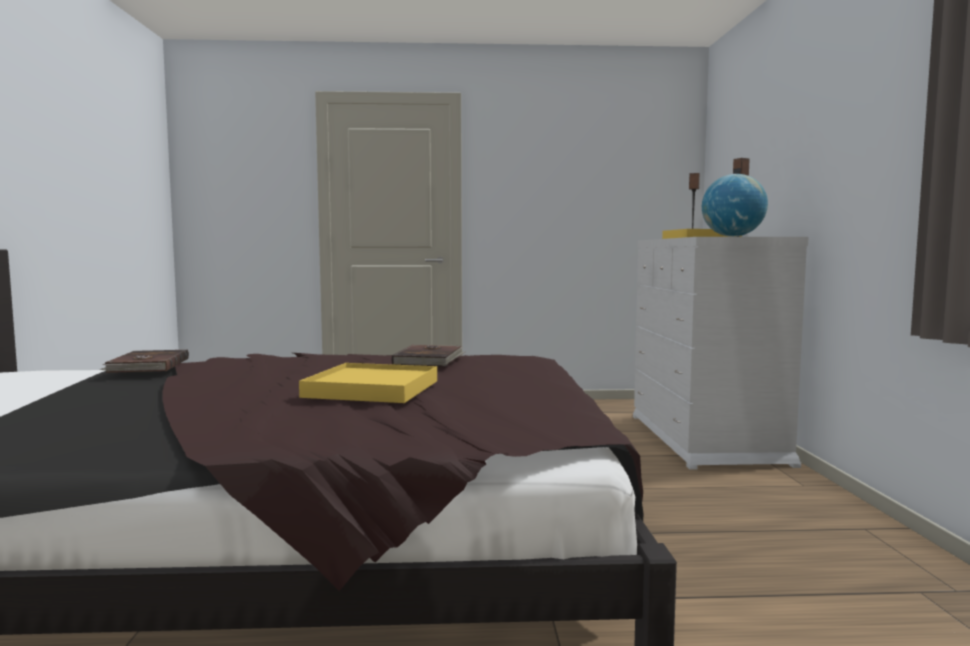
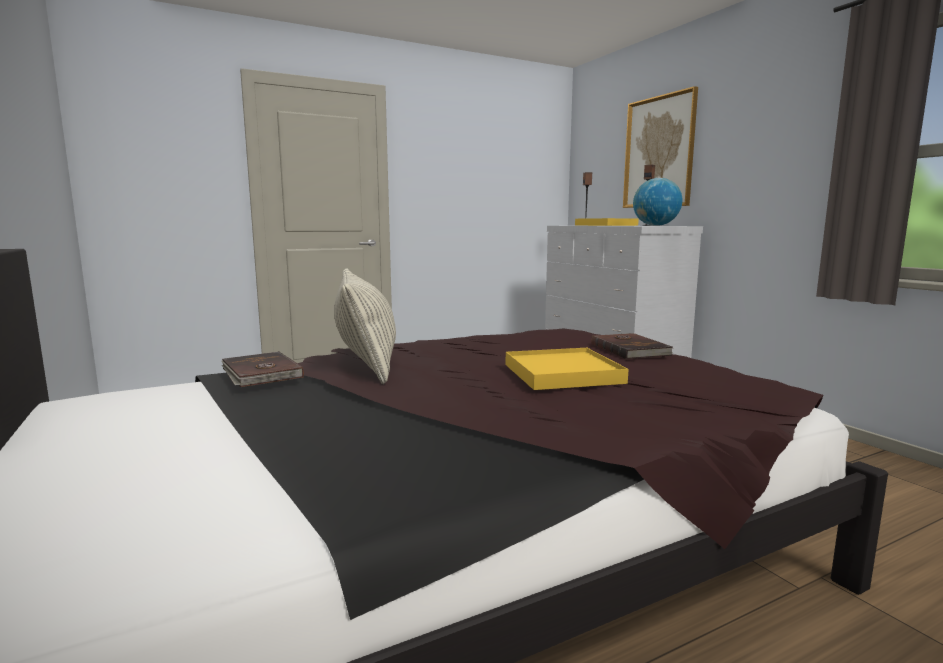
camera: 25 degrees left, 5 degrees up
brown book [392,345,465,367] -> brown book moved to [591,333,673,359]
none -> pillow [334,268,396,384]
none -> picture [623,86,698,208]

